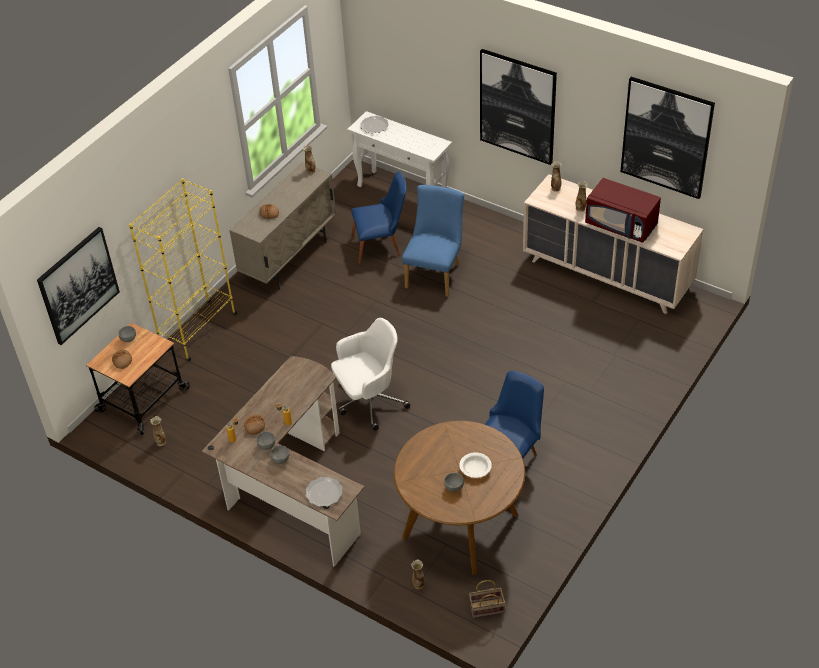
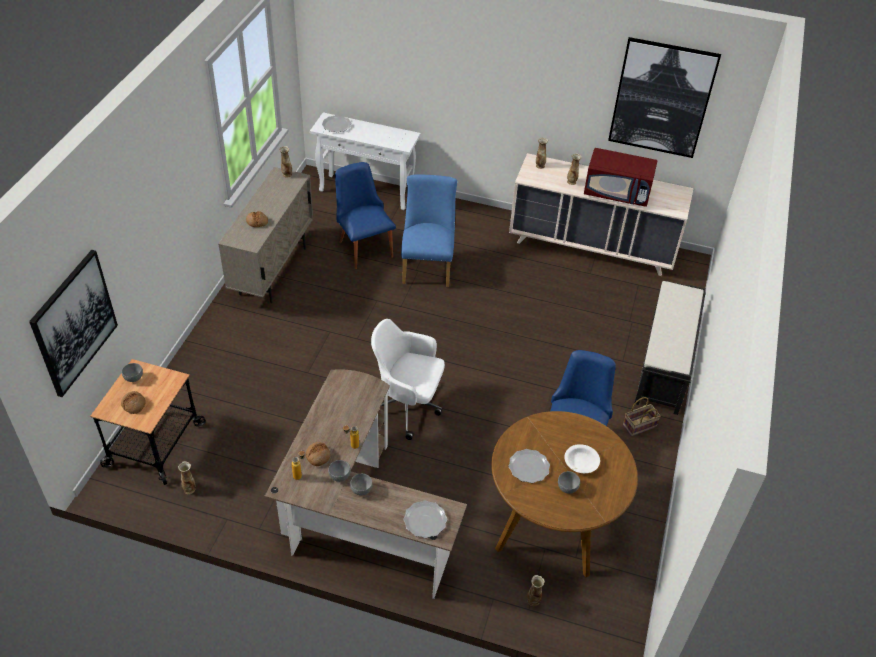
camera: 20 degrees left, 0 degrees up
yellow bookcase [129,178,237,361] -> none
white office chair [331,318,410,431] -> white office chair turned 120 degrees counterclockwise [371,319,445,440]
blue chair [351,172,407,264] -> blue chair turned 90 degrees counterclockwise [335,162,396,269]
basket [469,580,505,618] -> basket moved to [623,397,660,436]
picture [480,49,557,165] -> none
none -> plate [509,449,550,483]
none -> black bench [634,281,706,415]

